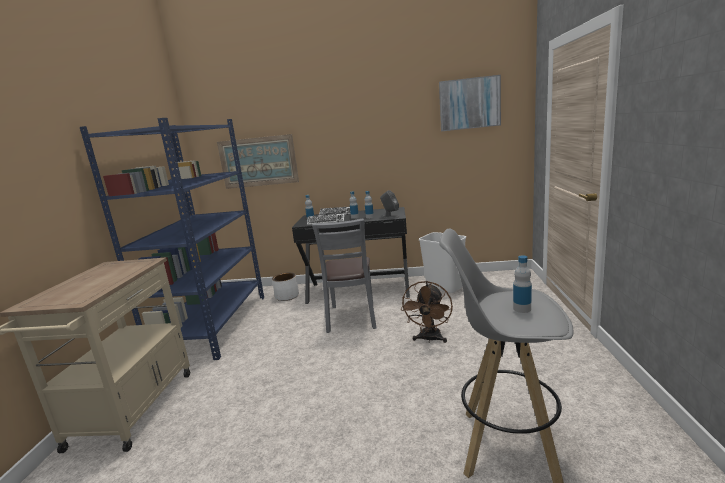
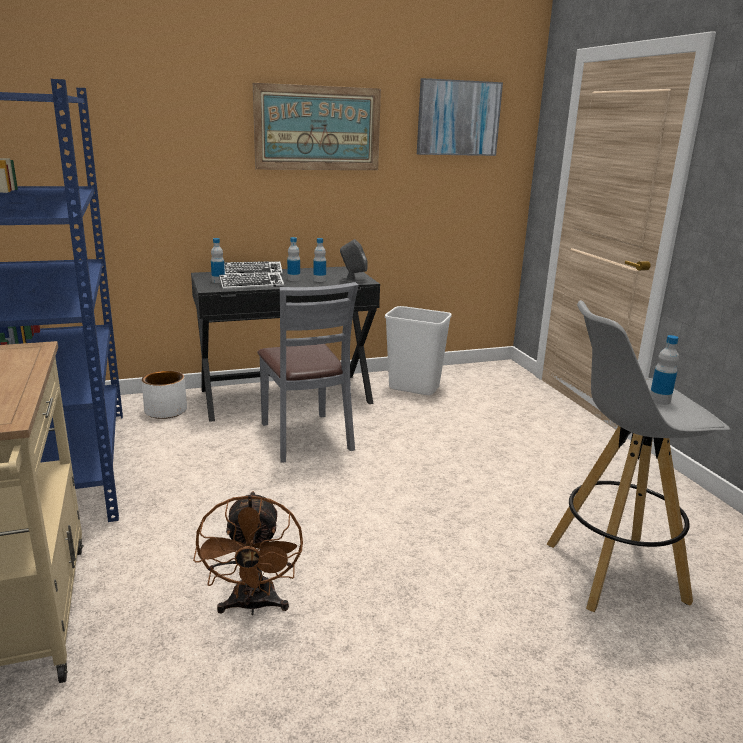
camera: 25 degrees left, 5 degrees up
picture [217,134,299,189] -> picture moved to [253,83,381,170]
brown fan [401,281,453,343] -> brown fan moved to [193,491,303,616]

